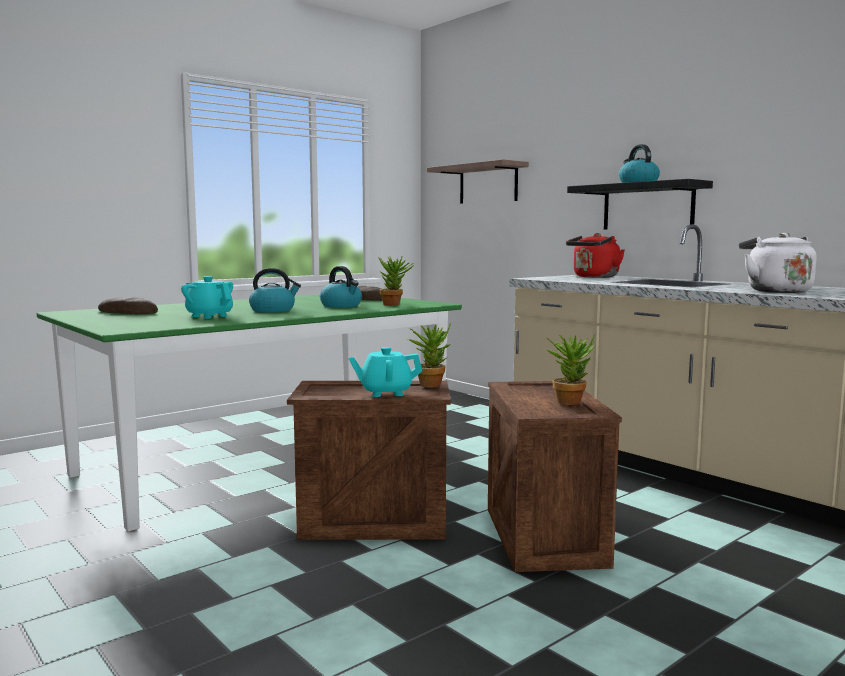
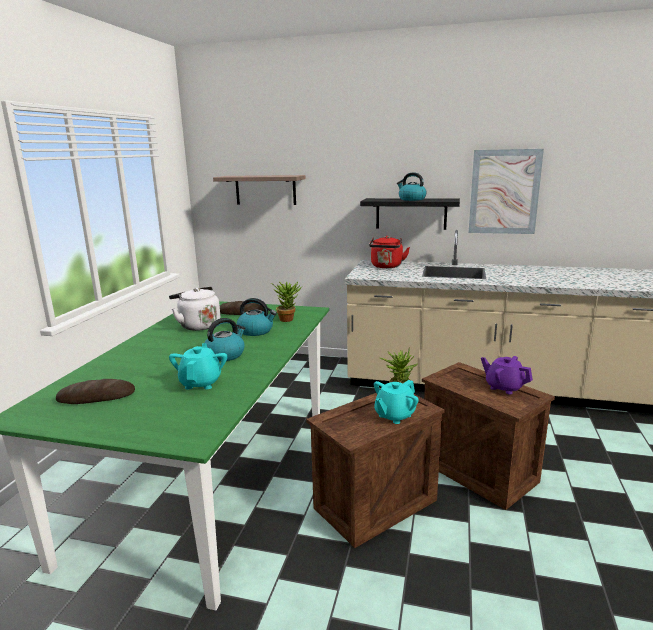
camera: 35 degrees left, 10 degrees up
turquoise teapot [181,276,233,319] -> turquoise teapot turned 90 degrees clockwise [169,343,227,390]
potted plant [545,334,595,405] -> purple teapot [481,356,533,395]
white kettle [739,233,816,293] -> white kettle moved to [169,287,220,331]
none -> picture [469,149,544,234]

